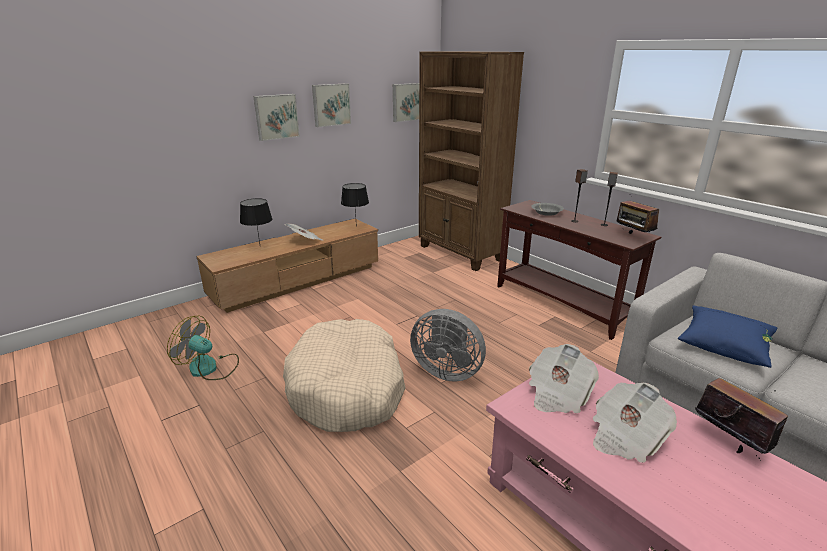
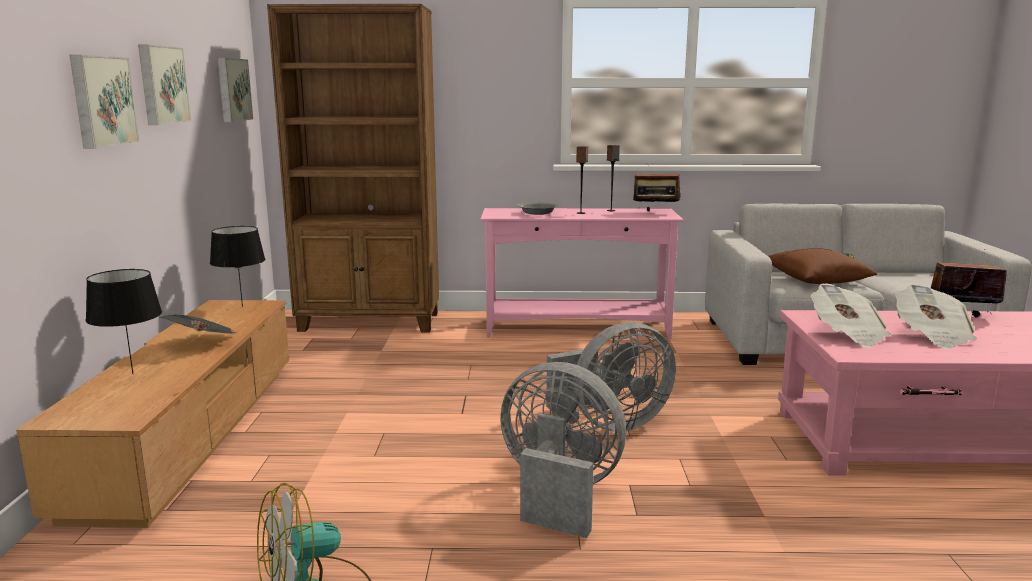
camera: 50 degrees left, 10 degrees down
beige dog bed [283,319,406,432] -> grey fan [500,362,626,538]
brown console table [497,200,662,340] -> pink console table [480,208,684,339]
blue pillow [678,305,777,368] -> brown pillow [768,248,877,284]

